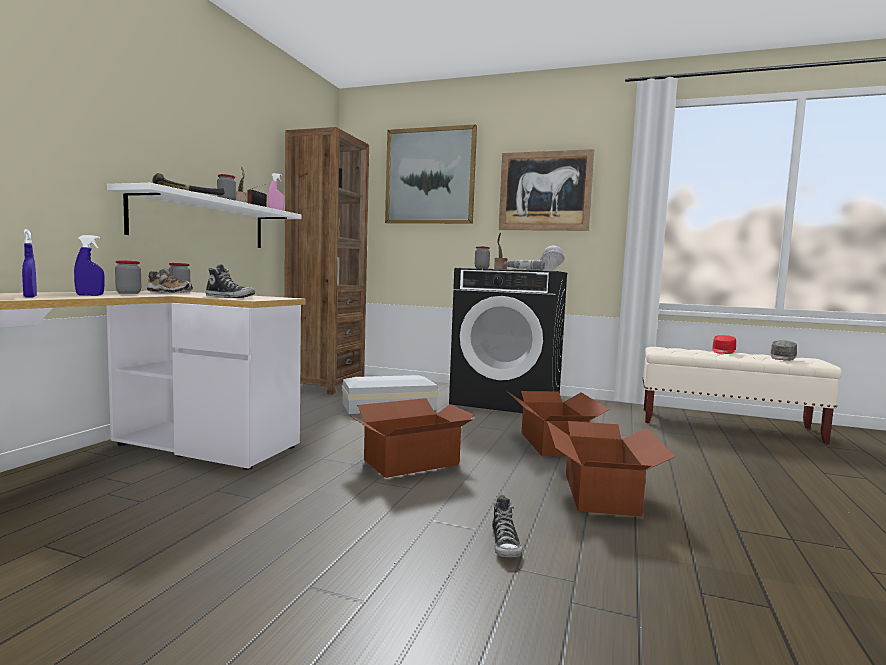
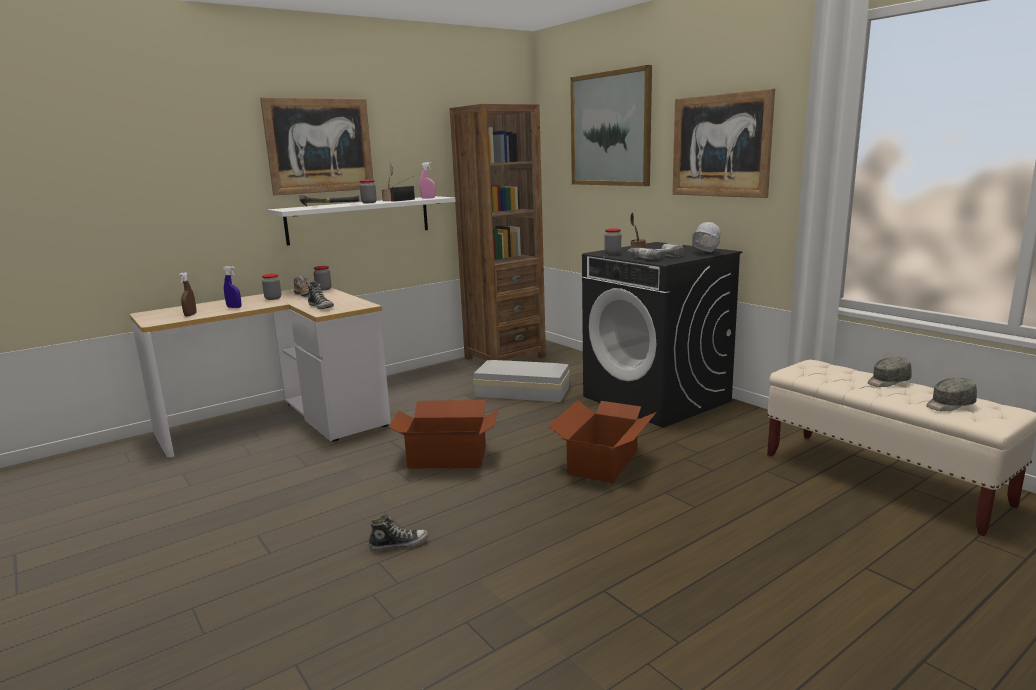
camera: 35 degrees right, 10 degrees up
blue spray bottle [22,229,37,298] -> brown spray bottle [179,272,197,316]
shoe [492,494,522,558] -> shoe turned 135 degrees counterclockwise [369,515,428,551]
cardboard box [547,421,675,517] -> none
red cap [713,335,736,354] -> grey cap [867,357,912,387]
none -> picture [260,97,374,196]

